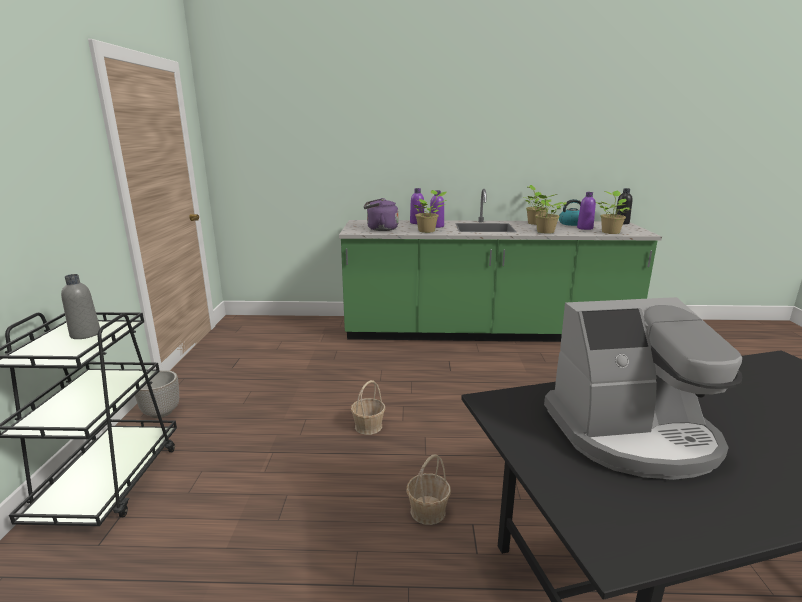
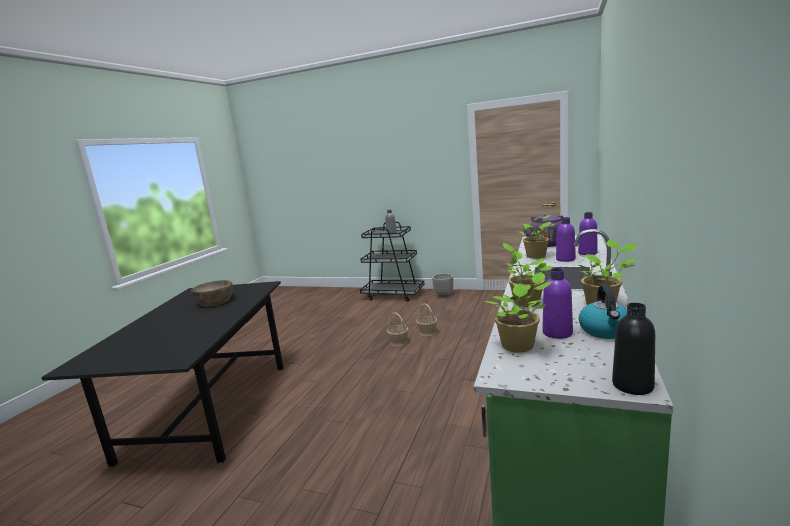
camera: 110 degrees right, 5 degrees down
basket [406,454,451,525] -> basket moved to [416,304,437,336]
coffee machine [544,297,742,480] -> brown bowl [191,280,233,307]

